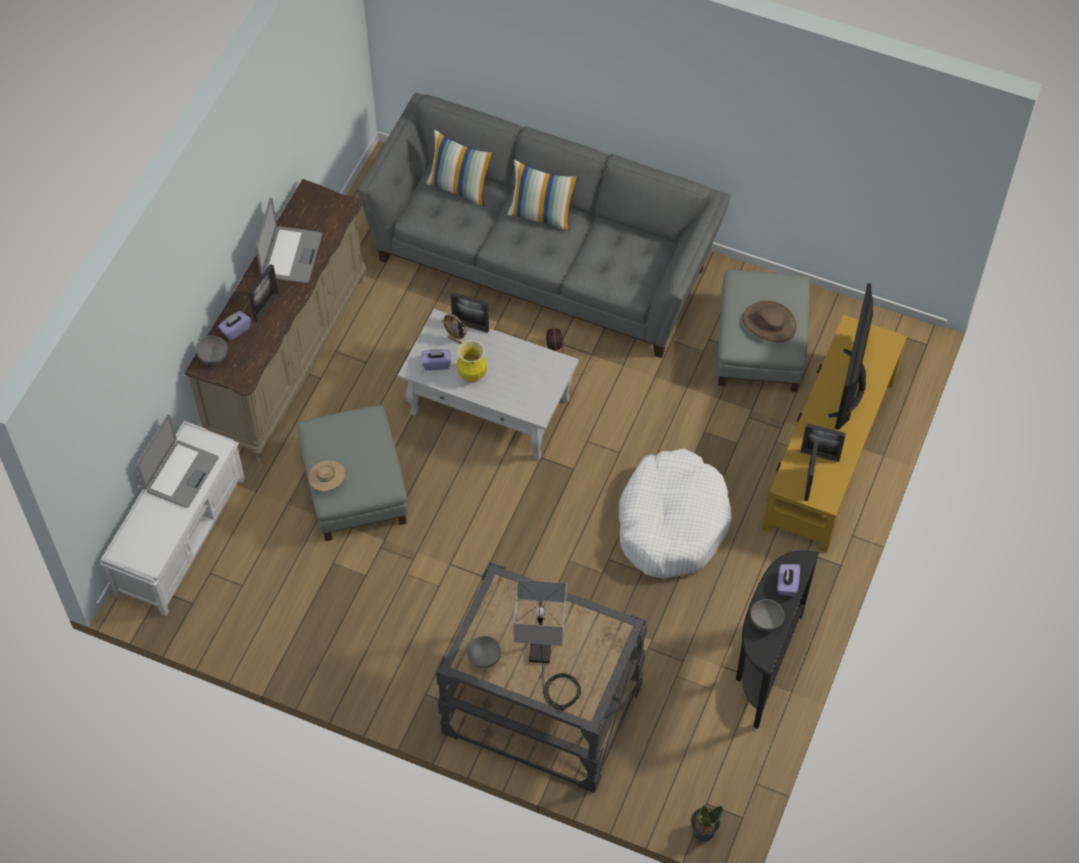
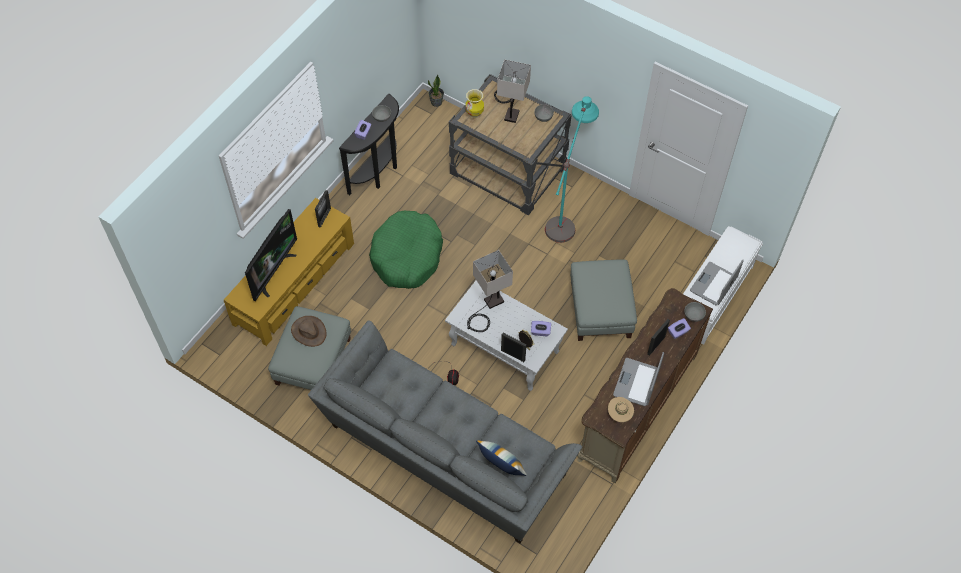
camera: 170 degrees left, 0 degrees up
beige hat [308,460,345,492] -> beige hat moved to [608,397,634,422]
vase [457,340,487,383] -> vase moved to [466,89,484,118]
pillow [507,160,578,232] -> none
white dog bed [619,449,732,579] -> green dog bed [369,211,443,289]
picture frame [801,423,846,462] -> none
none -> table lamp [467,250,513,332]
none -> turquoise floor lamp [545,96,599,243]

